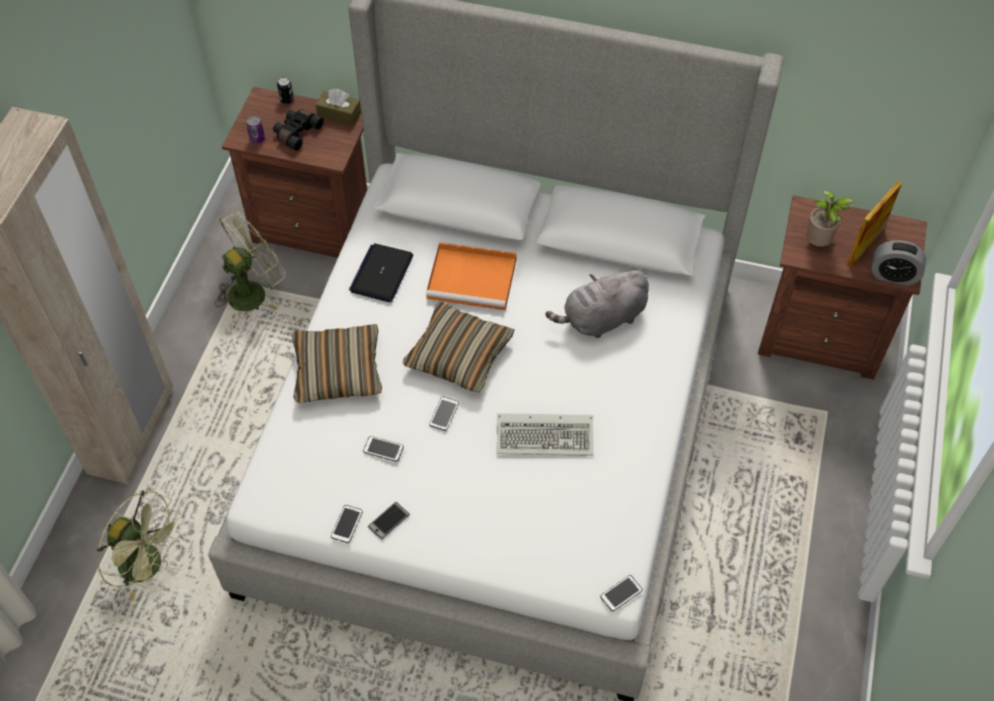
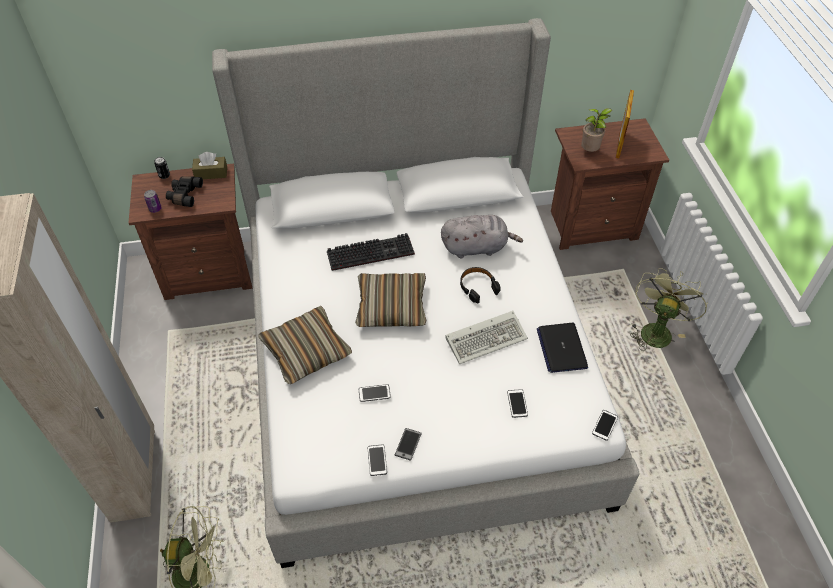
camera: 25 degrees left, 5 degrees down
green fan [215,211,286,311] -> green fan moved to [630,268,707,351]
laptop [349,243,413,303] -> laptop moved to [537,323,588,373]
orange tray [426,242,517,310] -> keyboard [327,233,415,271]
phone [429,396,459,431] -> phone moved to [507,389,528,418]
grey plush toy [546,269,649,338] -> grey plush toy turned 135 degrees counterclockwise [441,215,523,258]
alarm clock [871,240,926,286] -> none
none -> black headphones [460,267,501,304]

